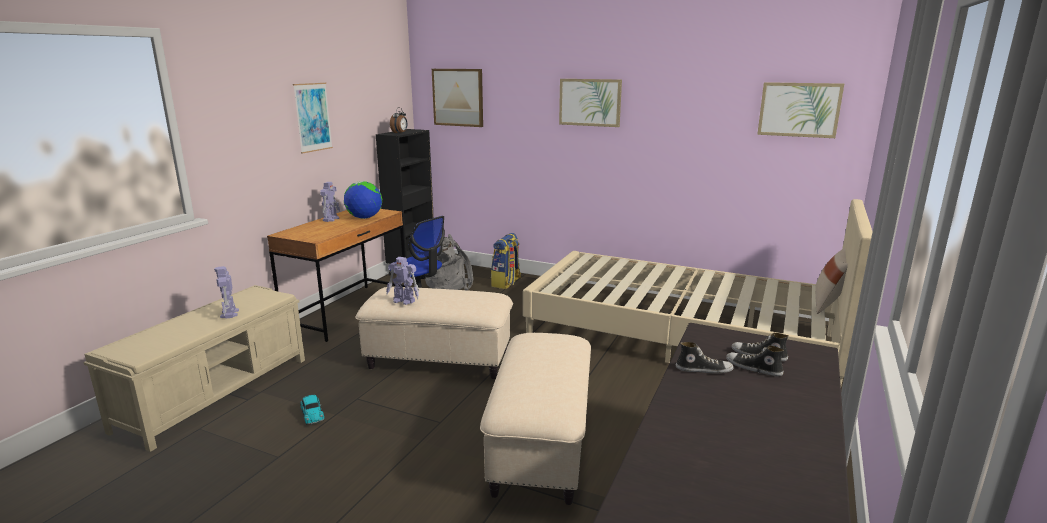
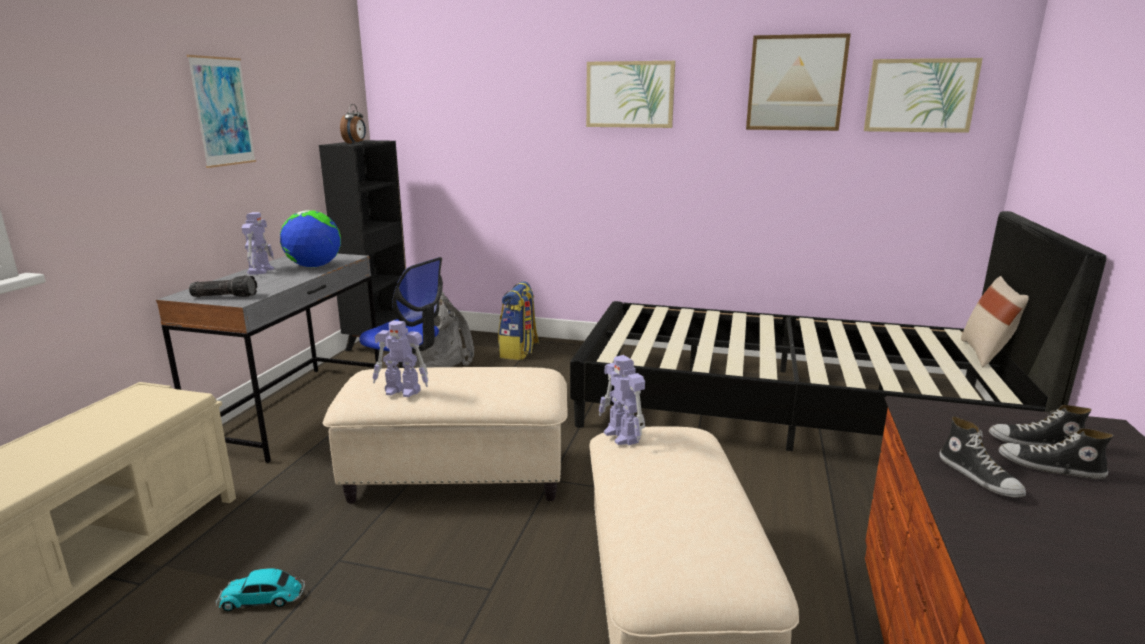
camera: 10 degrees left, 0 degrees up
toy robot [214,266,239,319] -> toy robot moved to [599,355,645,445]
brown desk [267,209,405,342] -> grey desk [156,254,379,463]
toy car [300,395,324,425] -> toy car turned 120 degrees clockwise [215,568,305,612]
picture [432,69,483,127] -> picture moved to [746,33,851,131]
beige bed [523,199,873,385] -> black bed [570,211,1106,451]
shoe [676,342,734,374] -> shoe turned 75 degrees clockwise [939,416,1026,498]
none -> flashlight [189,275,257,297]

